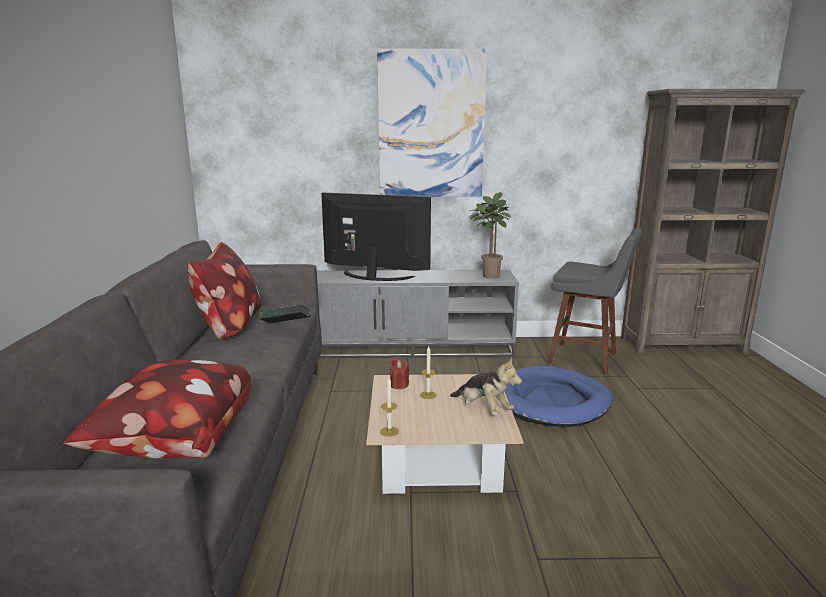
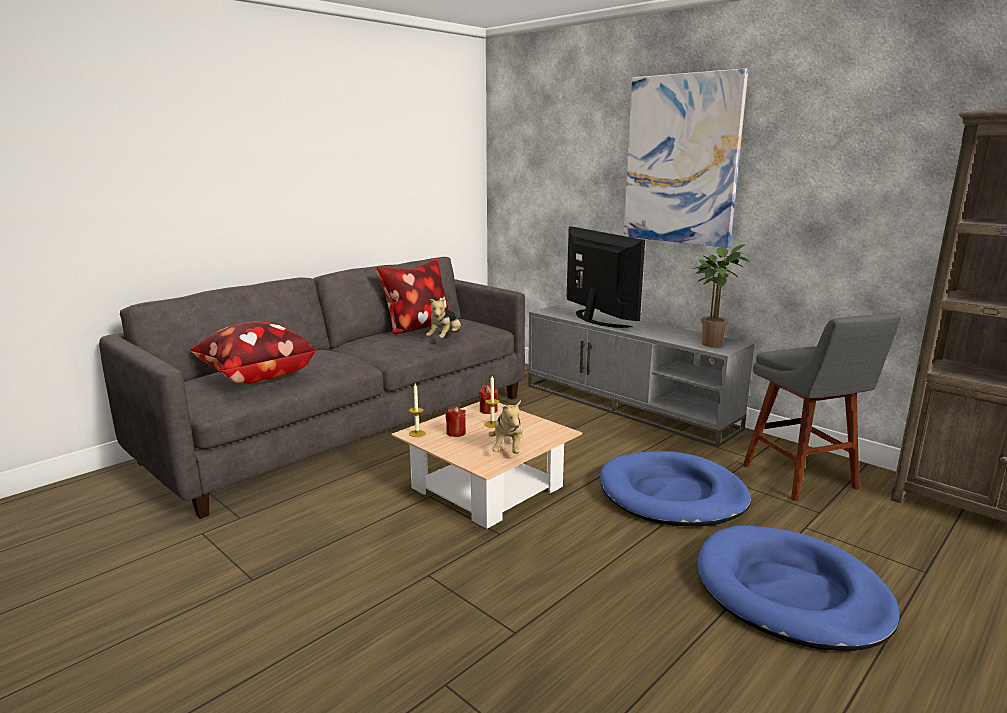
camera: 45 degrees right, 0 degrees up
book [259,305,311,324] -> plush toy [426,297,461,339]
none -> red candle [446,407,466,437]
none -> blue dog bed [698,526,900,651]

